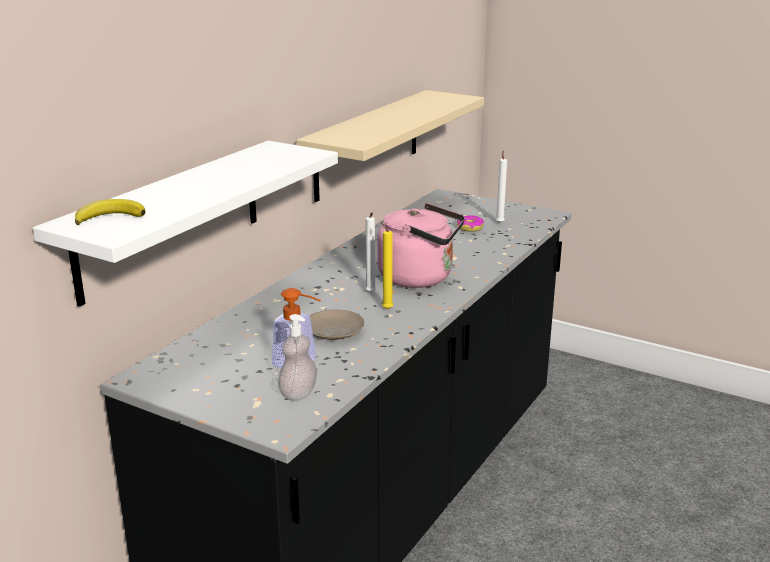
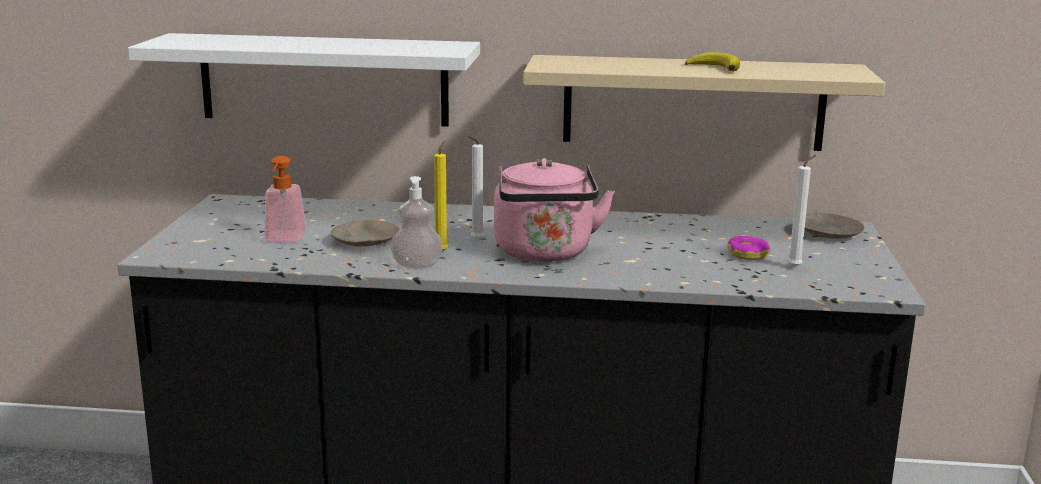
camera: 65 degrees right, 5 degrees down
banana [75,199,146,225] -> banana moved to [685,52,740,72]
soap dispenser [278,314,317,401] -> soap dispenser moved to [391,176,443,269]
none -> beige plate [805,213,865,239]

